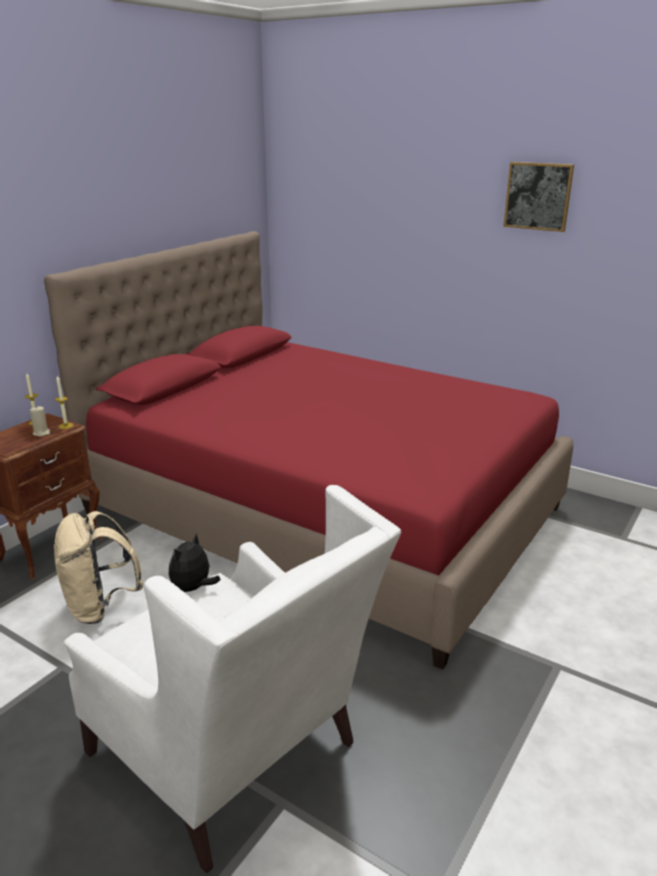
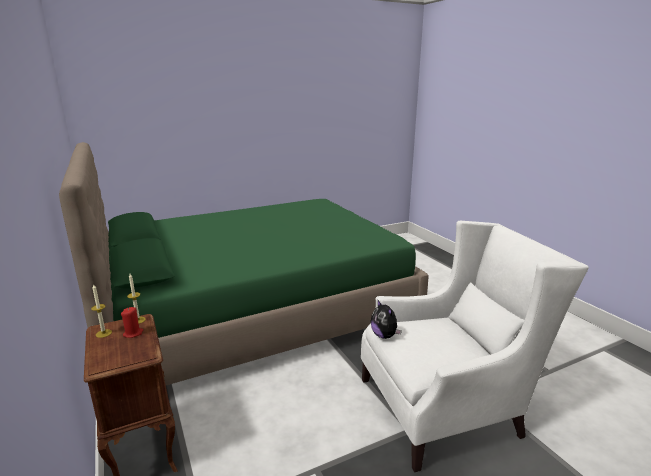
camera: 60 degrees left, 5 degrees down
beige candle [30,406,50,437] -> red candle [121,307,143,338]
red bed [44,231,573,670] -> green bed [59,142,429,385]
beige backpack [54,511,143,624] -> none
picture [503,162,574,232] -> none

